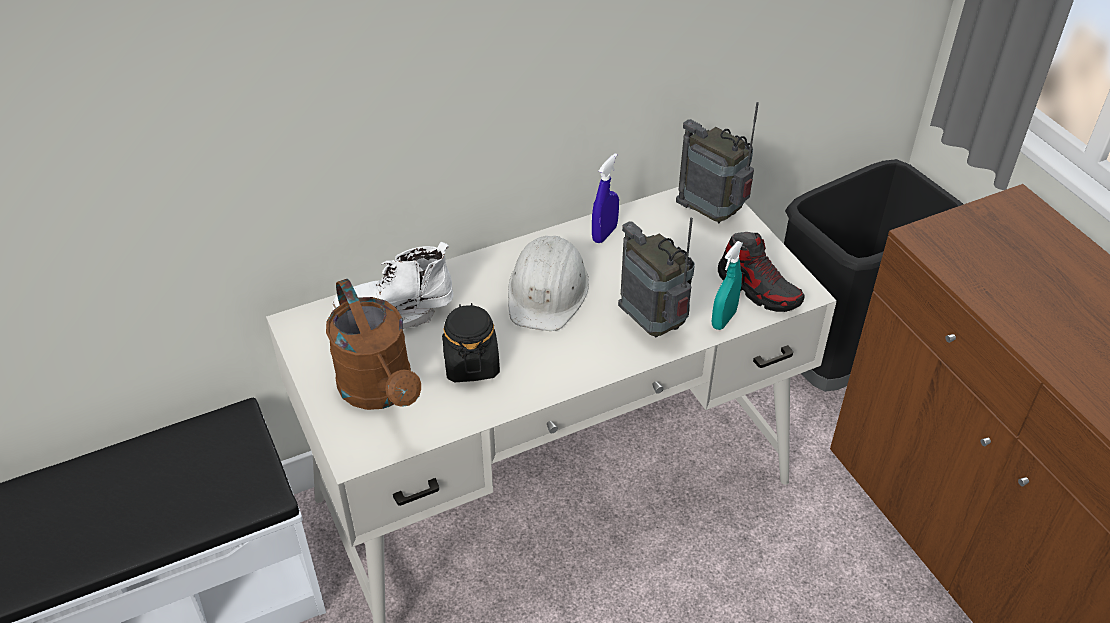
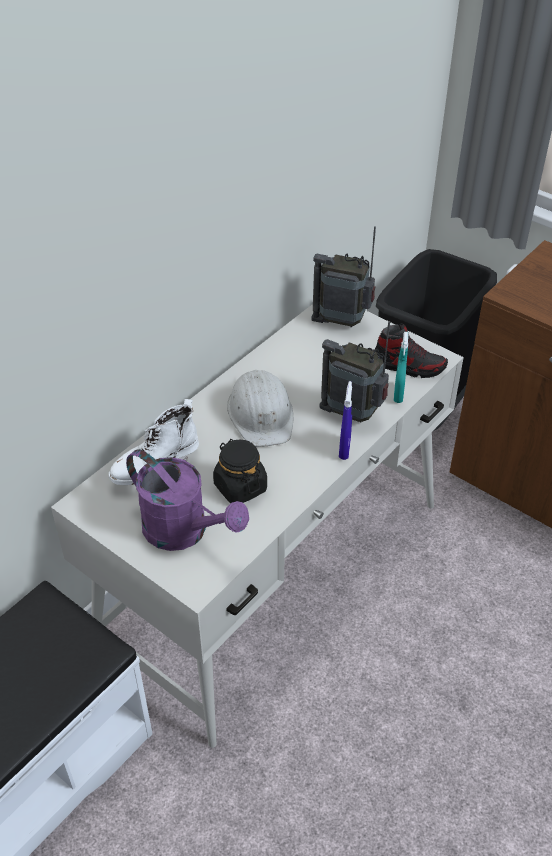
camera: 25 degrees left, 0 degrees up
brown watering can [326,279,421,410] -> purple watering can [126,449,249,551]
blue spray bottle [592,153,619,243] -> blue spray bottle moved to [339,381,352,460]

